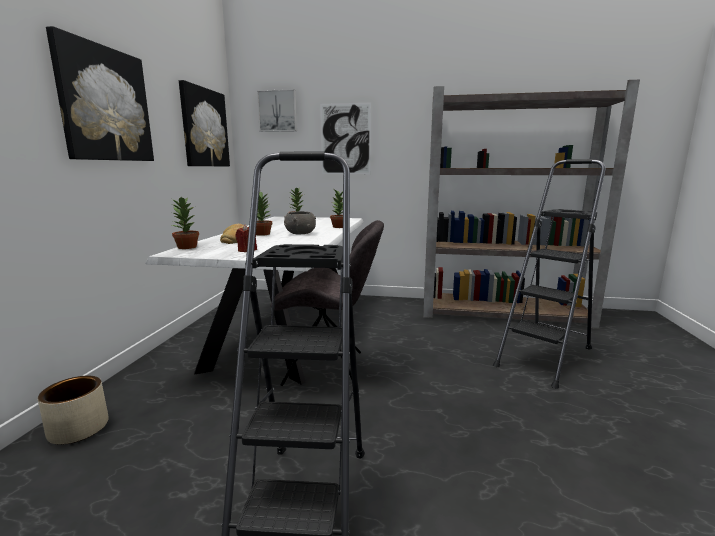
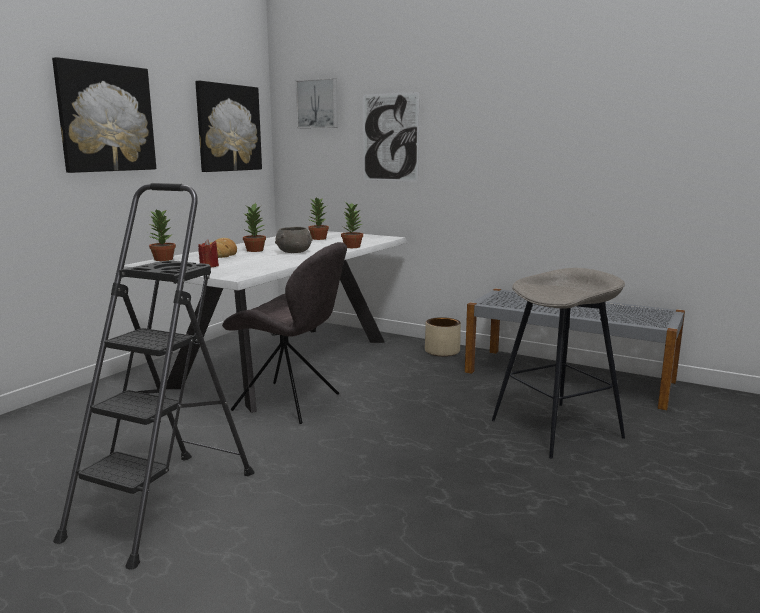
camera: 20 degrees right, 0 degrees up
beige planter [38,376,108,445] -> beige planter moved to [425,317,461,357]
brown bookcase [423,80,640,328] -> grey bench [465,289,685,410]
step ladder [493,159,605,389] -> grey stool [492,268,625,459]

